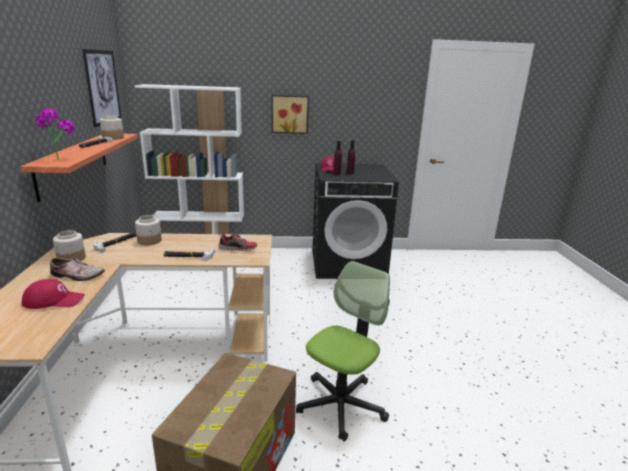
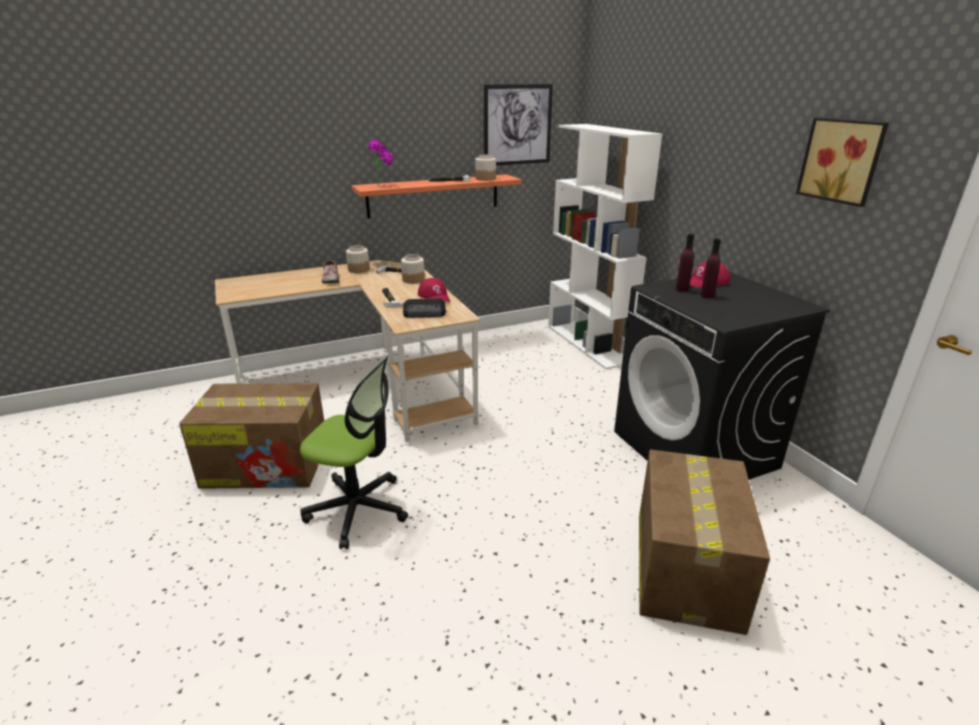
camera: 70 degrees right, 5 degrees up
red cap [21,279,85,309] -> red cap moved to [418,278,450,301]
shoe [218,232,257,251] -> radio [403,298,446,318]
picture [272,95,309,134] -> picture moved to [796,118,889,207]
none -> cardboard box [639,449,770,635]

